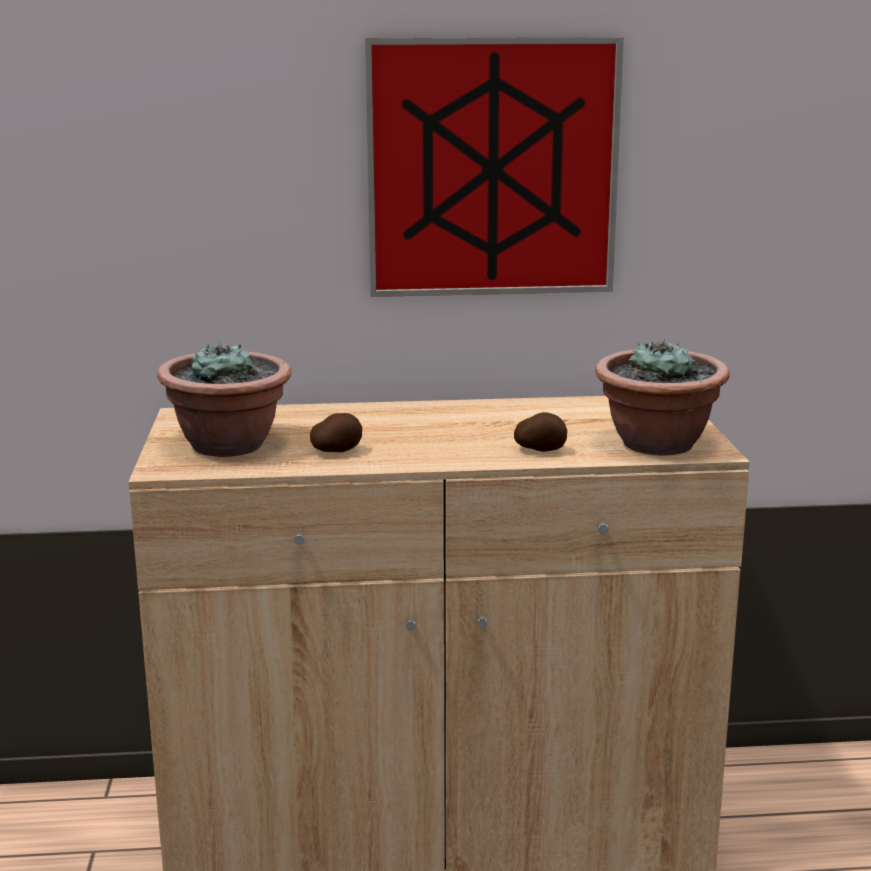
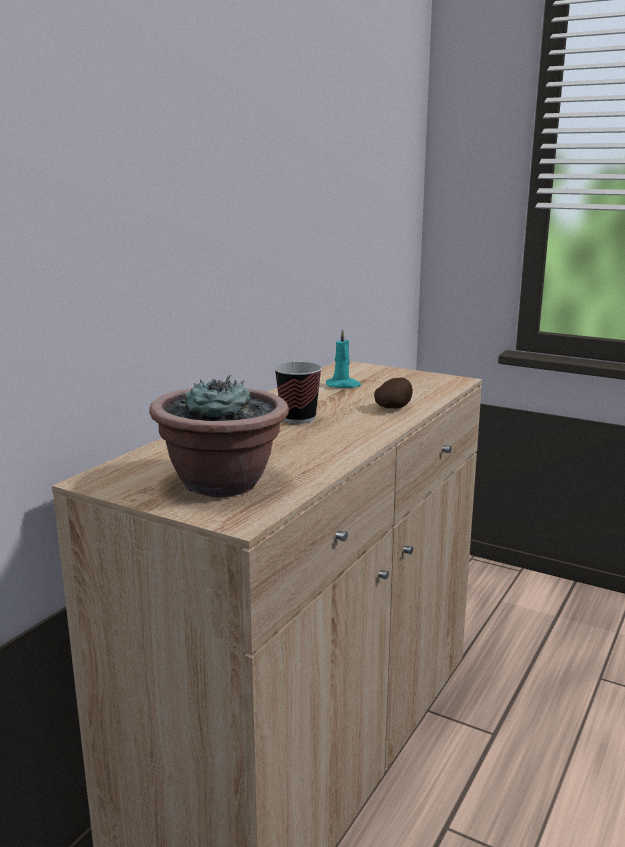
camera: 55 degrees left, 0 degrees up
potato [310,413,362,452] -> none
picture [365,37,624,297] -> none
potted plant [595,339,730,455] -> none
none -> cup [274,362,322,424]
none -> turquoise candle [326,329,361,388]

